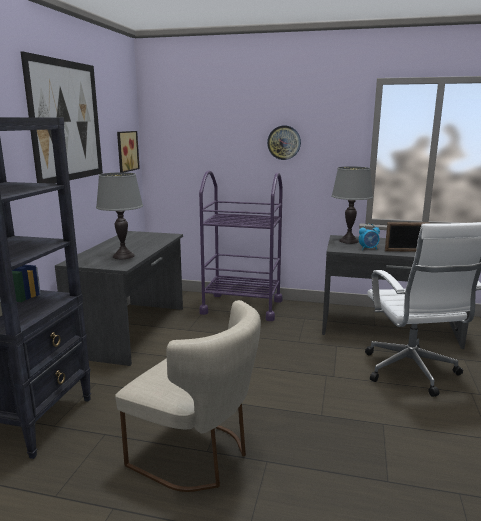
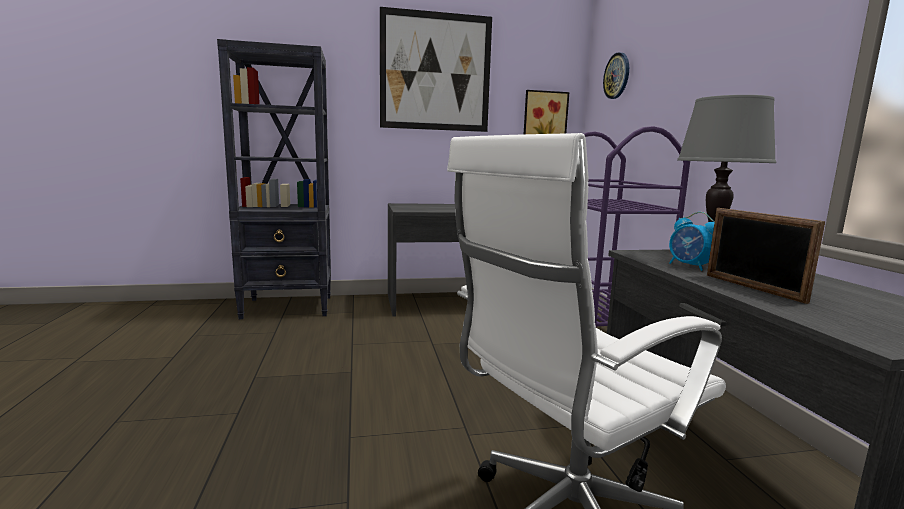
camera: 65 degrees right, 5 degrees down
grey table lamp [96,172,143,259] -> none
beige chair [115,300,261,492] -> none
wall clock [267,125,301,160] -> wall clock moved to [603,53,629,99]

